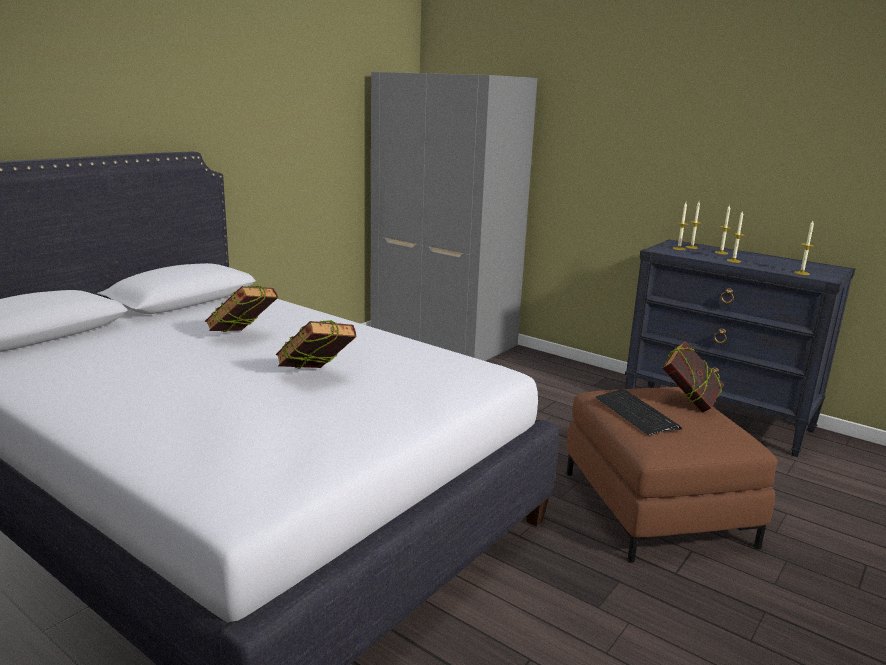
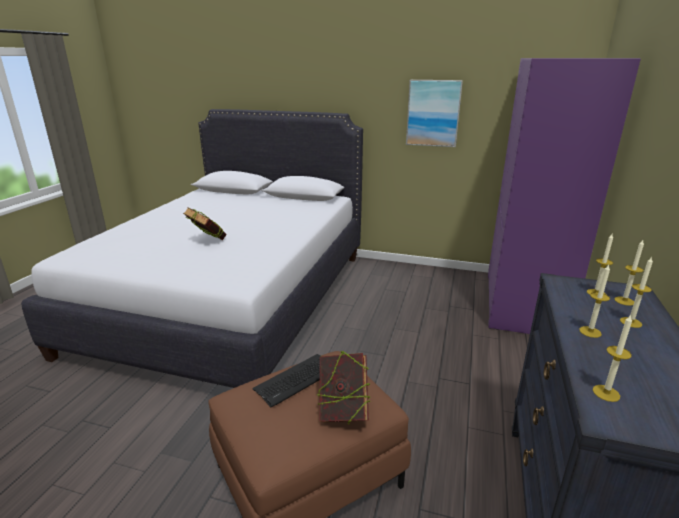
camera: 70 degrees right, 5 degrees up
book [205,285,278,332] -> none
grey wardrobe [371,72,538,361] -> purple wardrobe [488,58,641,334]
none -> picture [406,80,463,147]

